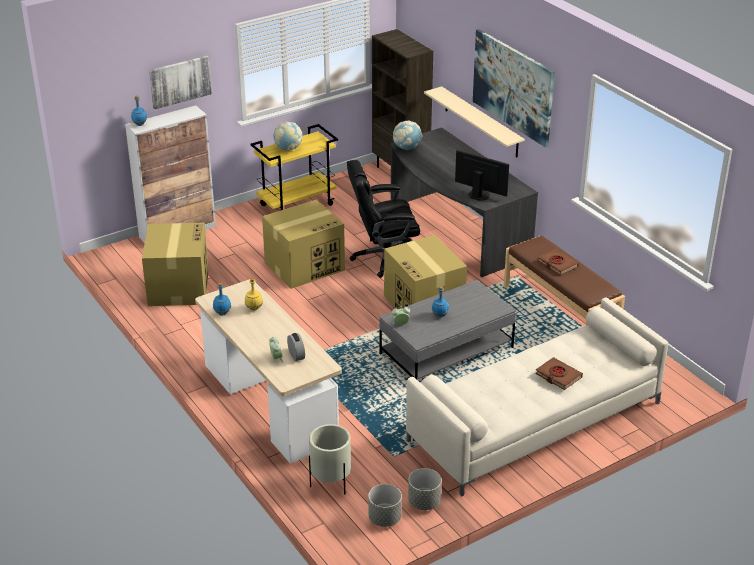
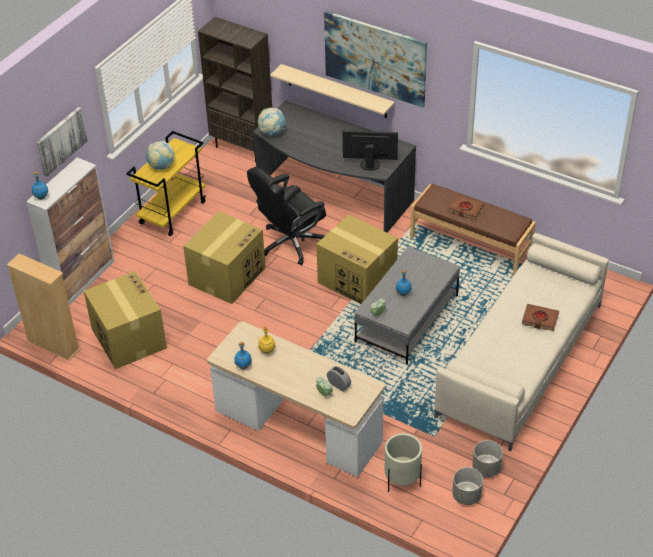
camera: 25 degrees left, 10 degrees up
none -> beige bookcase [7,253,81,360]

